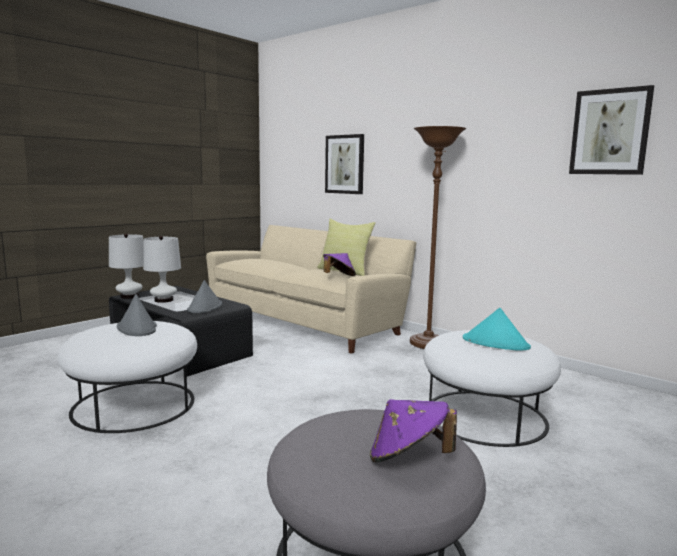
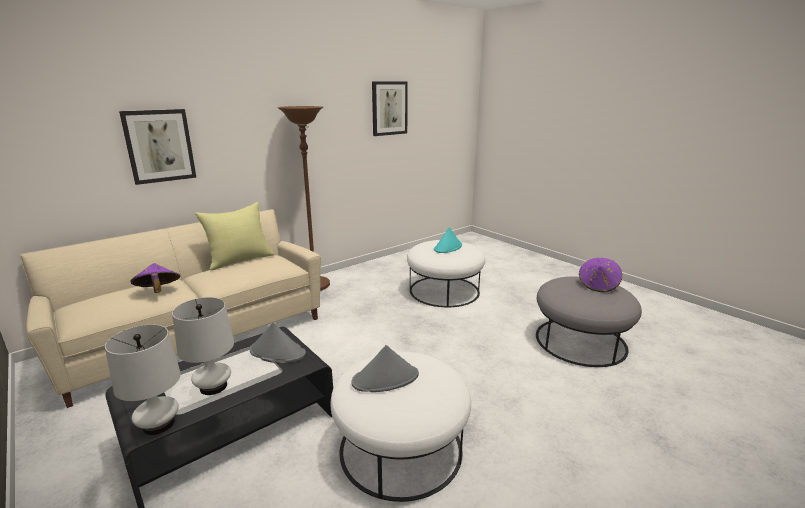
camera: 80 degrees left, 10 degrees up
purple hat [323,253,356,276] -> purple hat moved to [131,263,180,293]

